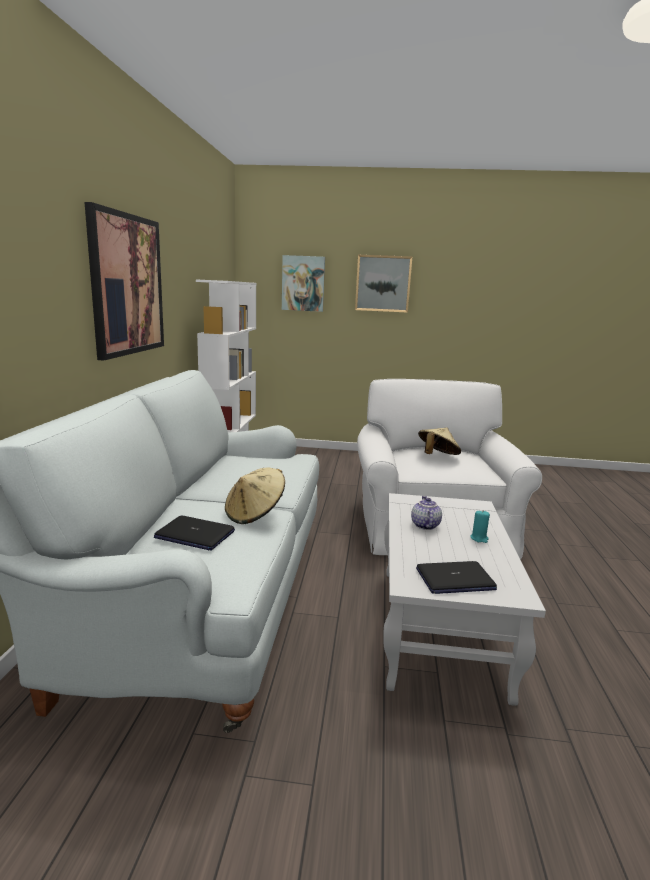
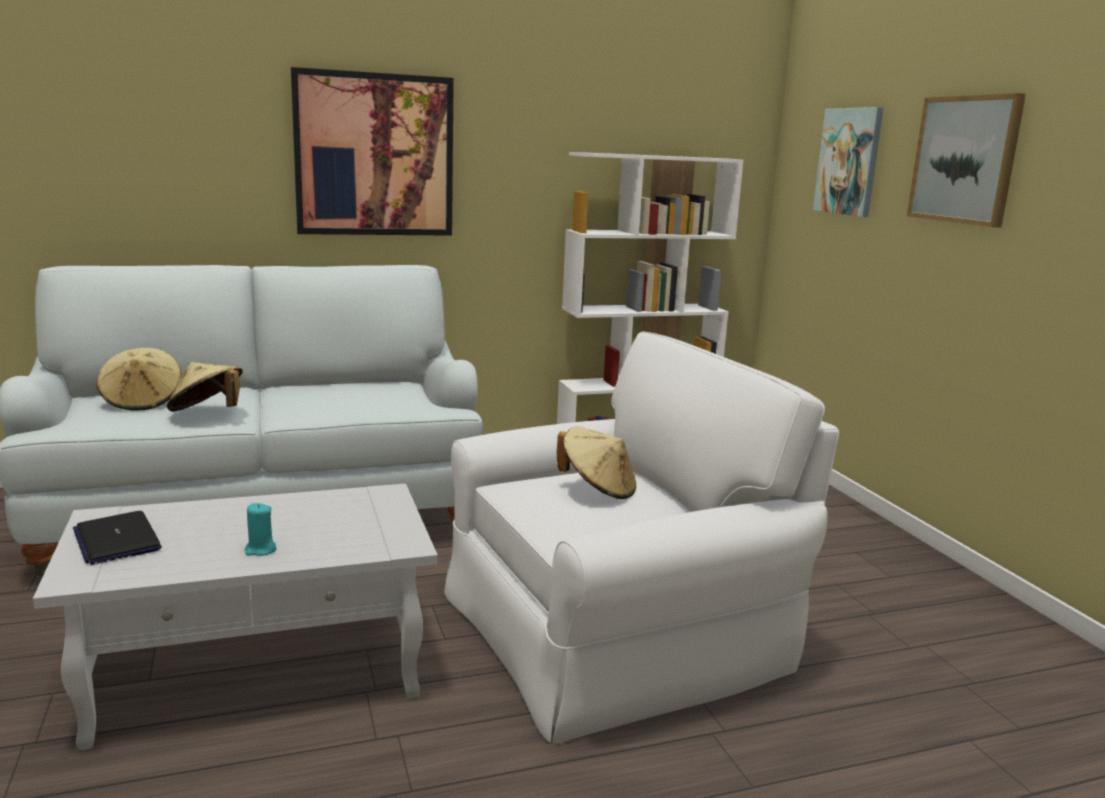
camera: 65 degrees right, 0 degrees up
laptop [154,516,235,551] -> beige hat [96,348,182,411]
teapot [411,496,442,530] -> none

